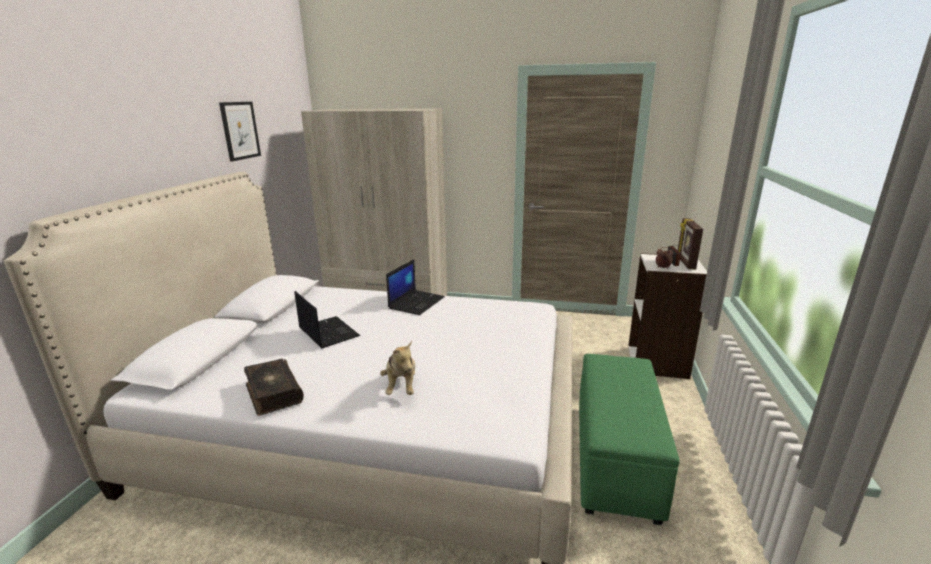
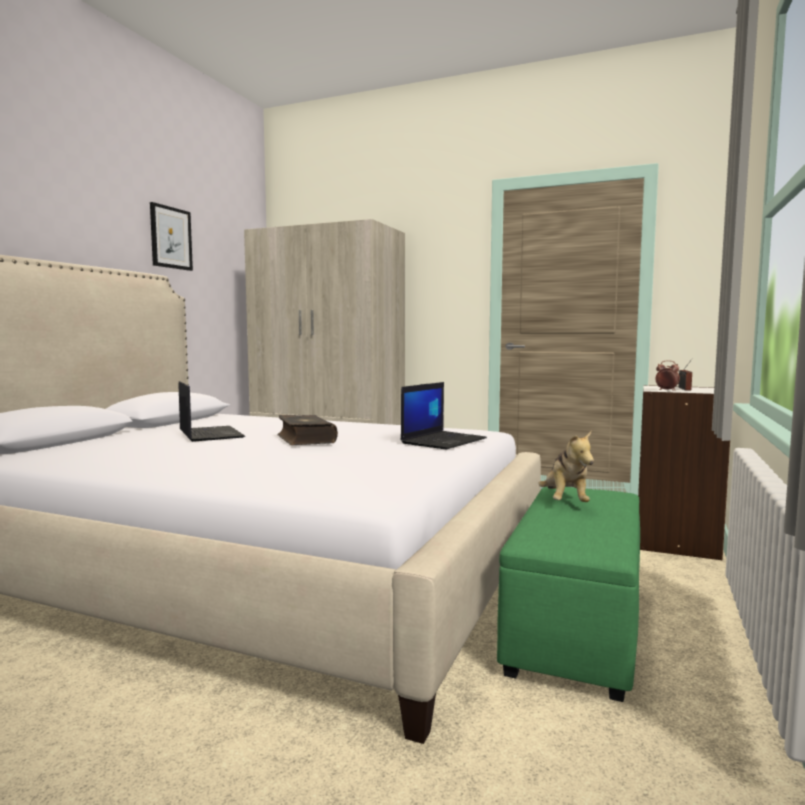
camera: 10 degrees right, 15 degrees down
book [244,359,304,416] -> book moved to [278,415,338,445]
plush toy [380,341,415,395] -> plush toy moved to [538,431,594,502]
laptop [386,259,445,315] -> laptop moved to [401,382,487,450]
picture frame [678,218,703,269] -> none

